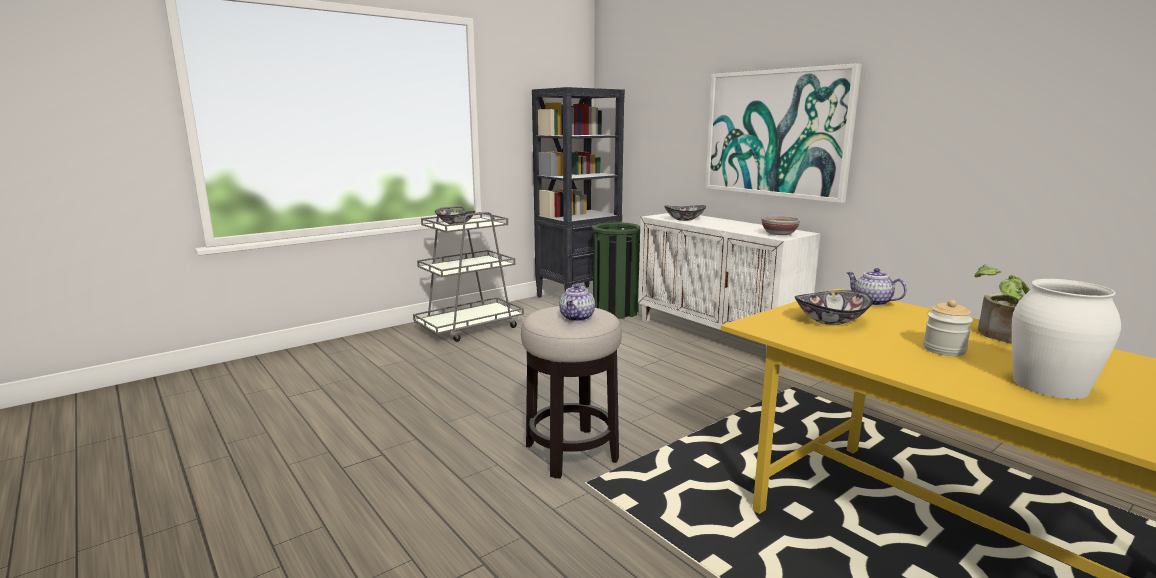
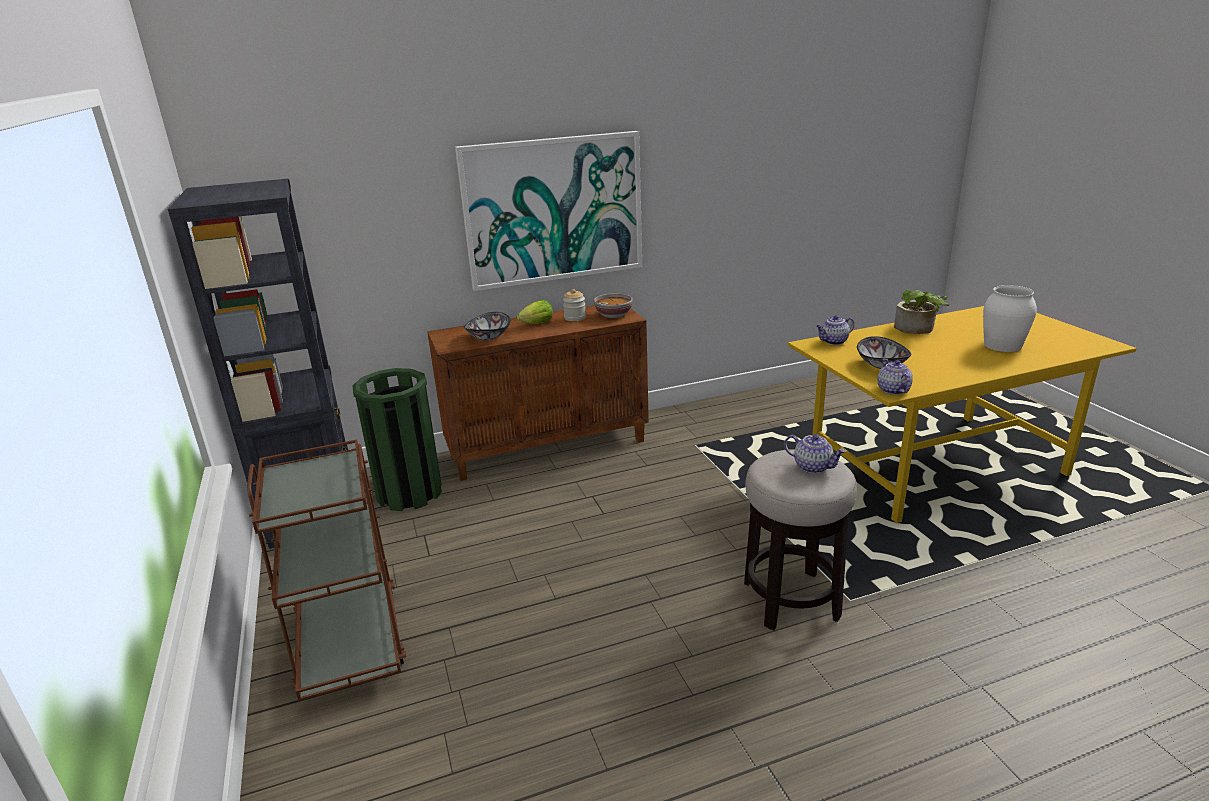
camera: 70 degrees left, 10 degrees up
grey cart [413,206,524,342] -> brown cart [247,439,406,701]
bowl [435,208,476,224] -> none
white cabinet [638,213,821,352] -> brown cabinet [427,305,649,481]
jar [923,300,973,356] -> jar moved to [563,289,586,321]
none -> lettuce [517,300,553,324]
none -> teapot [877,359,913,395]

